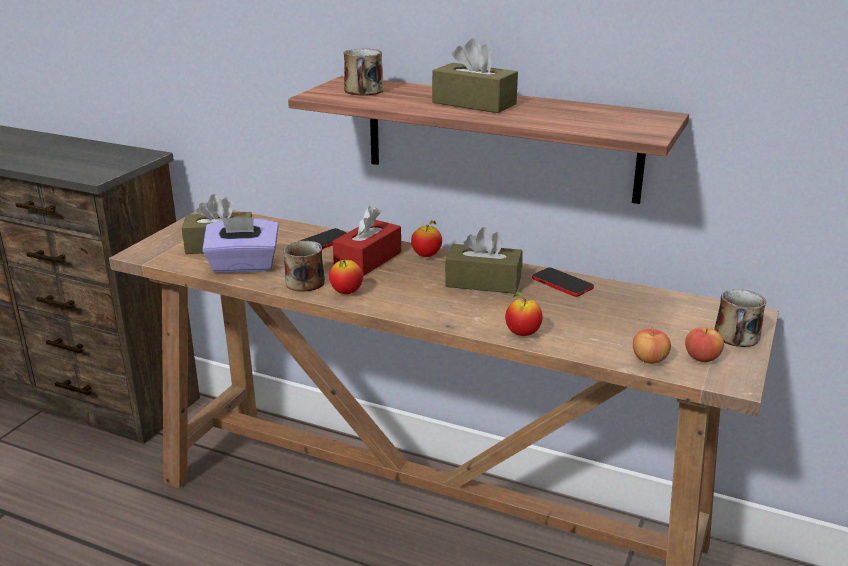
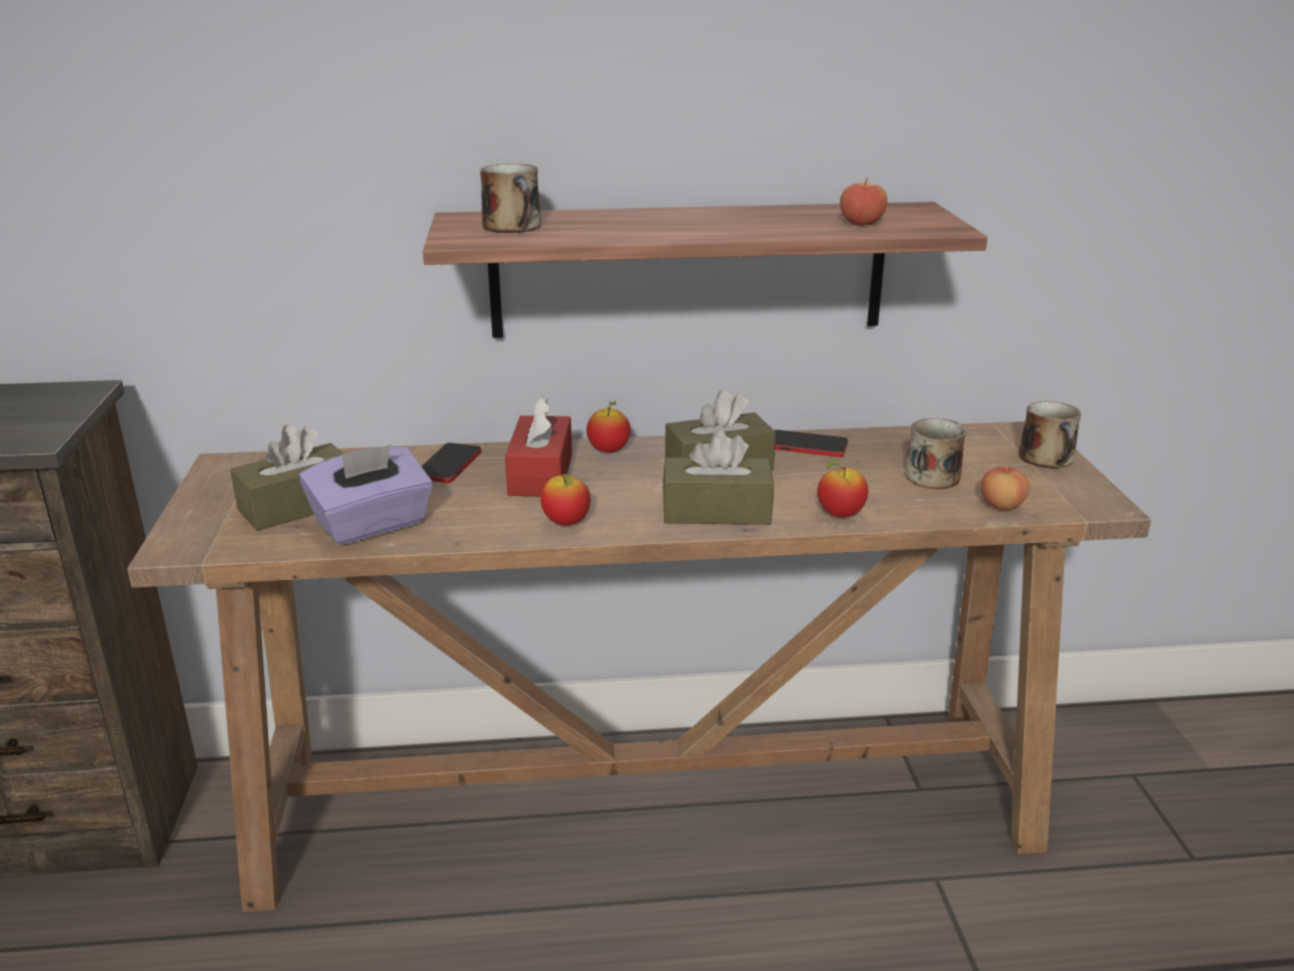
camera: 30 degrees left, 0 degrees up
mug [283,241,325,292] -> mug moved to [905,418,966,489]
brown tissue box [432,38,518,113] -> brown tissue box moved to [663,429,774,525]
apple [685,327,724,362] -> apple moved to [840,178,888,225]

